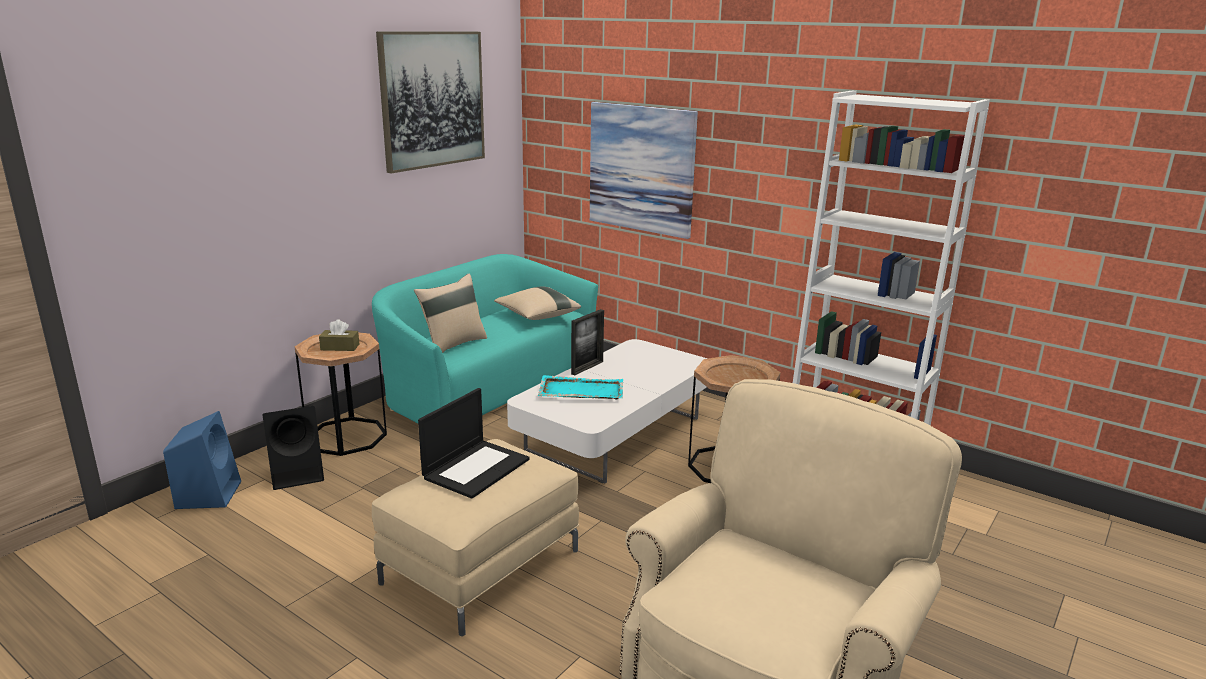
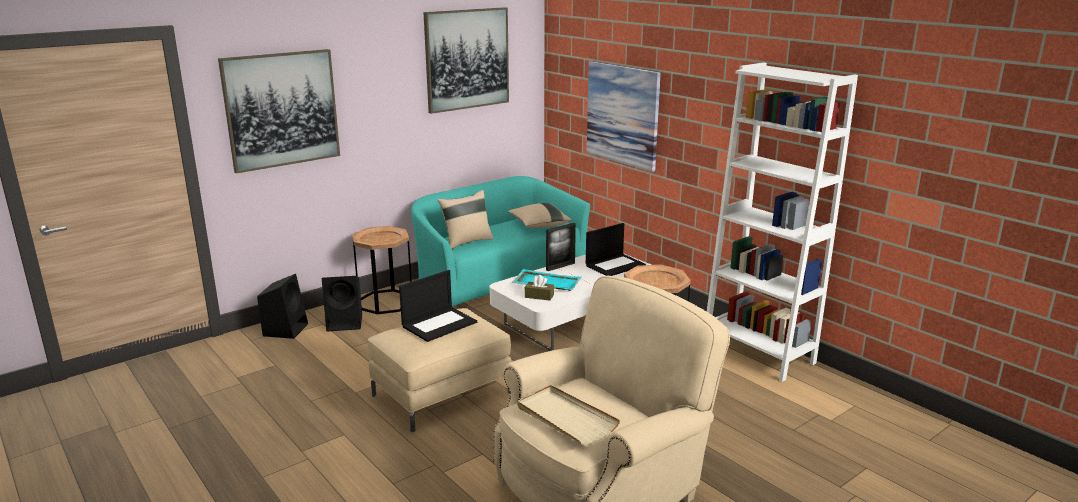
camera: 15 degrees right, 0 degrees up
blue speaker [163,411,241,509] -> black speaker [257,274,308,339]
brown tissue box [319,319,359,351] -> brown tissue box moved to [525,275,554,301]
none -> picture [218,49,340,173]
none -> beige tray [517,385,620,445]
none -> laptop [586,223,646,276]

